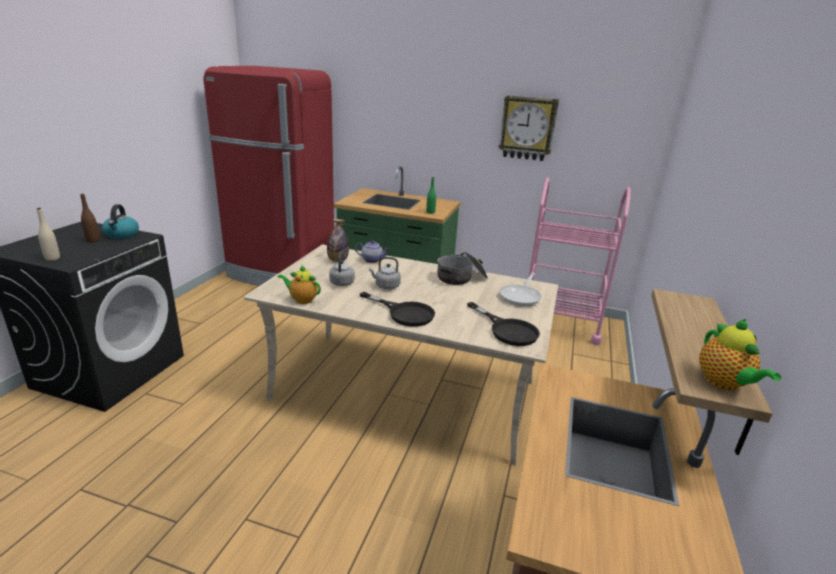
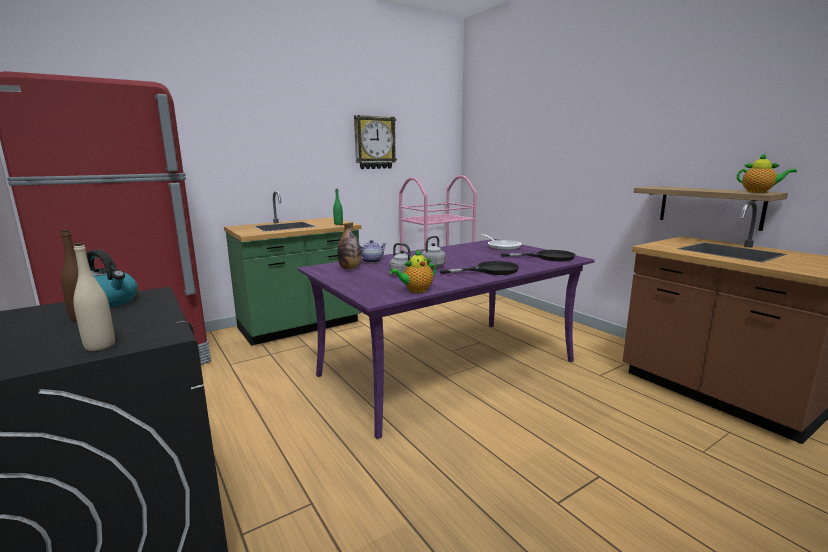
camera: 50 degrees left, 10 degrees down
beige dining table [244,244,558,466] -> purple dining table [298,239,595,439]
cooking pot [437,252,488,285] -> none

